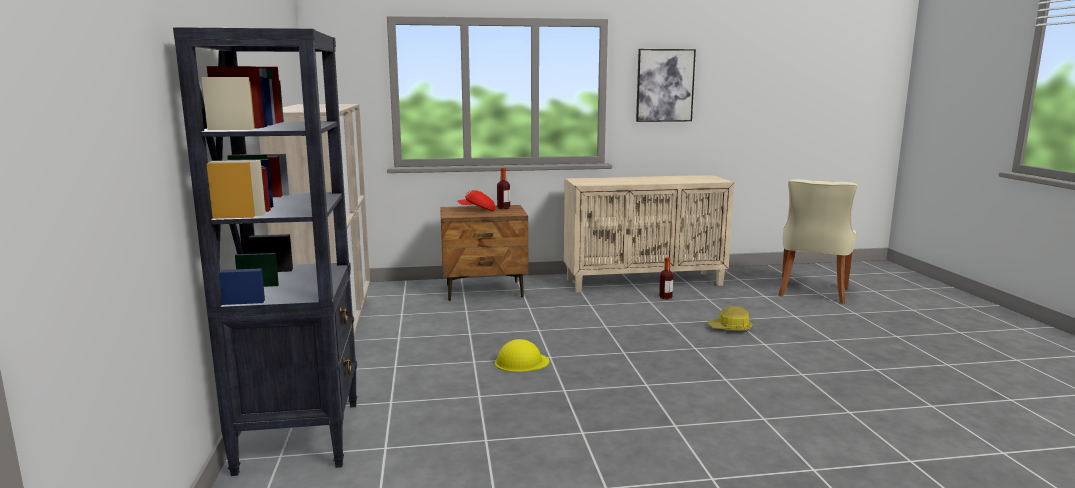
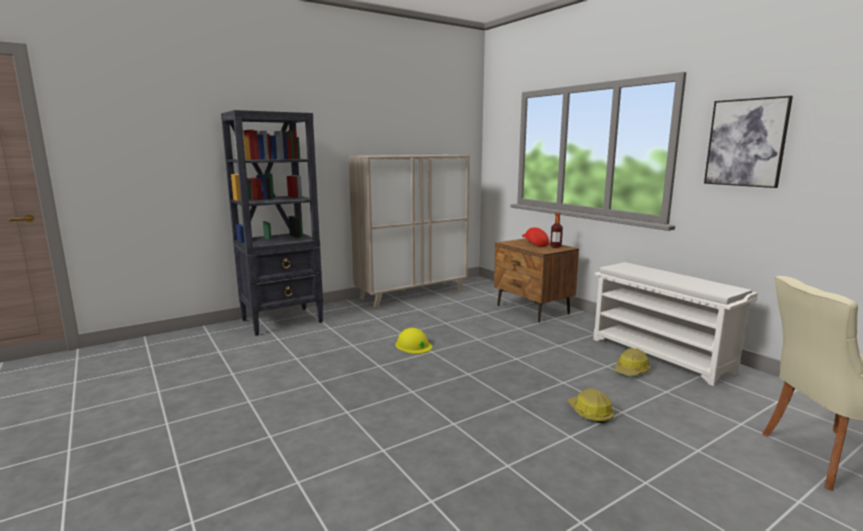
camera: 65 degrees right, 0 degrees up
beige cabinet [564,175,734,293] -> white shoe rack [593,262,758,386]
bottle [659,257,673,299] -> hard hat [615,348,650,376]

